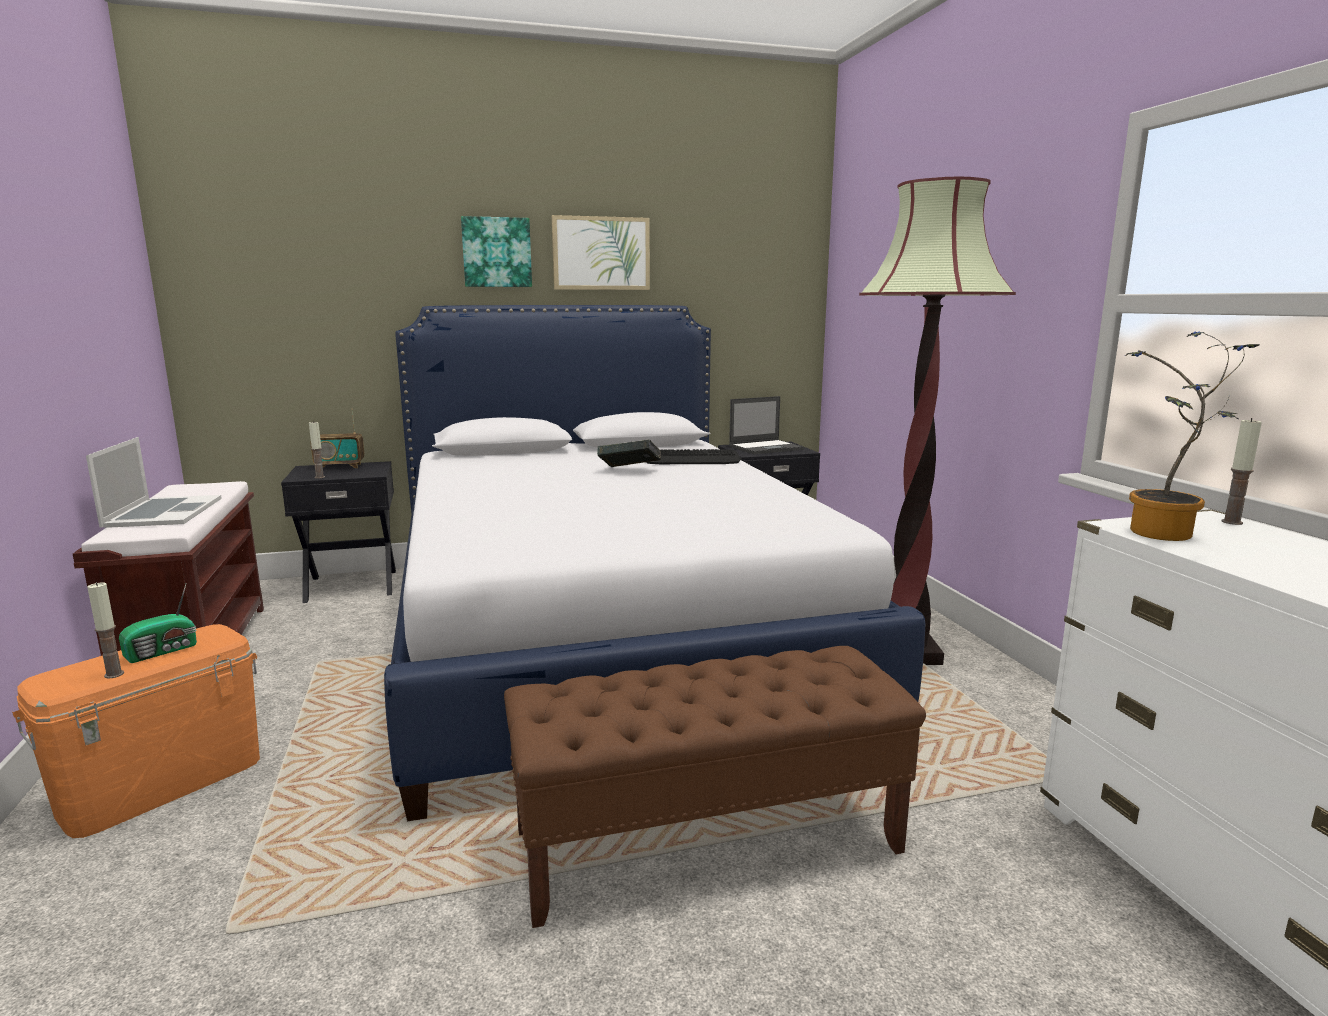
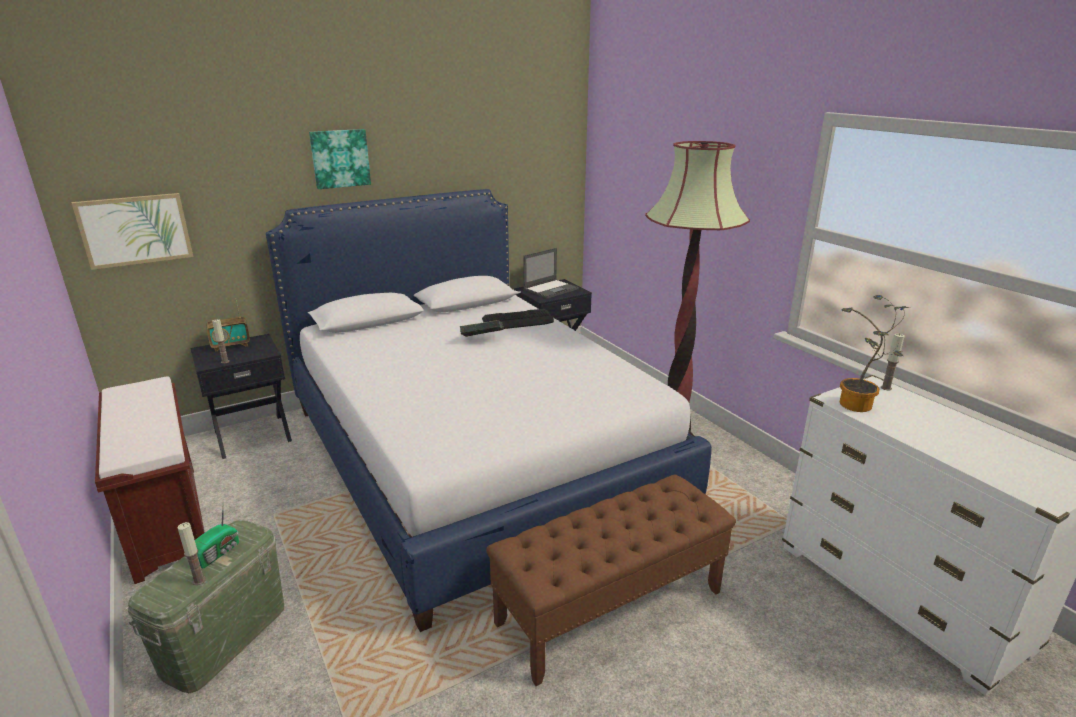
camera: 15 degrees left, 10 degrees up
orange storage box [12,624,260,838] -> green storage box [128,520,284,693]
laptop [86,437,222,528] -> none
picture [552,215,650,290] -> picture moved to [72,193,193,270]

